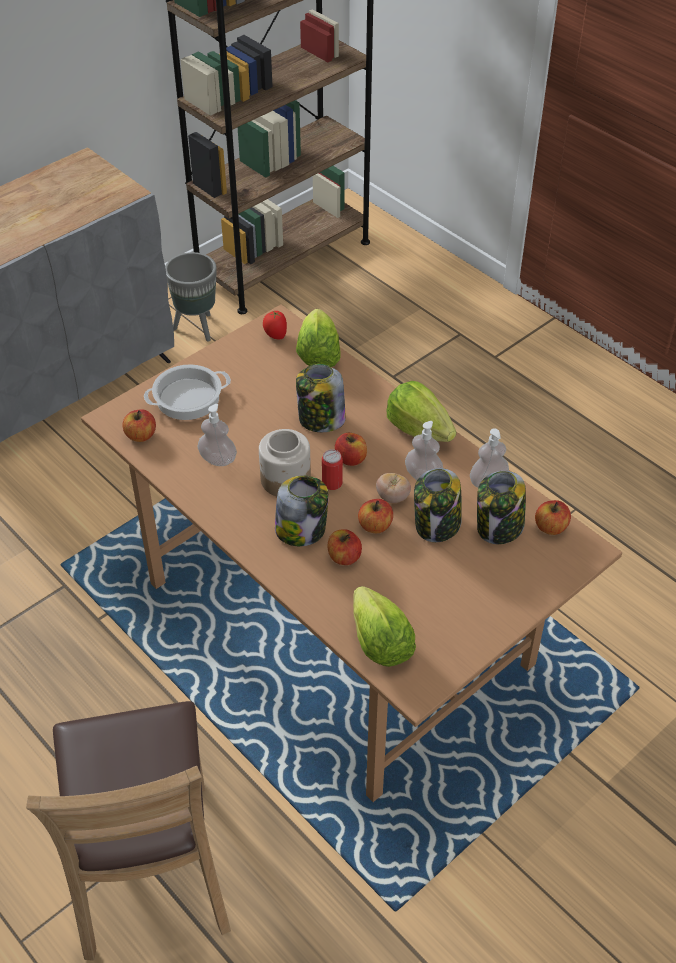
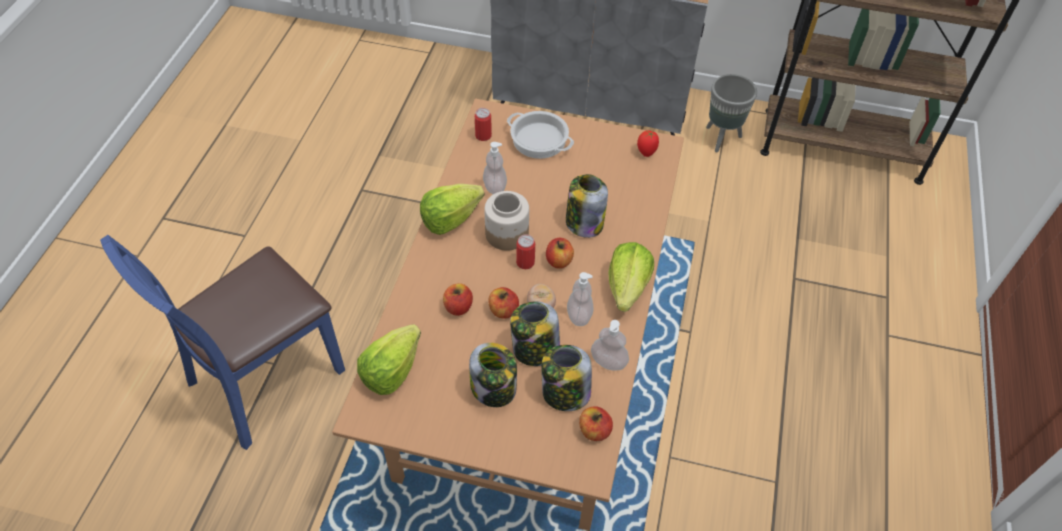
camera: 55 degrees right, 5 degrees up
brown chair [26,701,231,961] -> blue chair [100,235,345,450]
apple [122,409,156,442] -> can [475,108,492,141]
jar [275,476,329,546] -> jar moved to [469,343,517,407]
lettuce [296,309,341,367] -> lettuce moved to [420,184,485,235]

